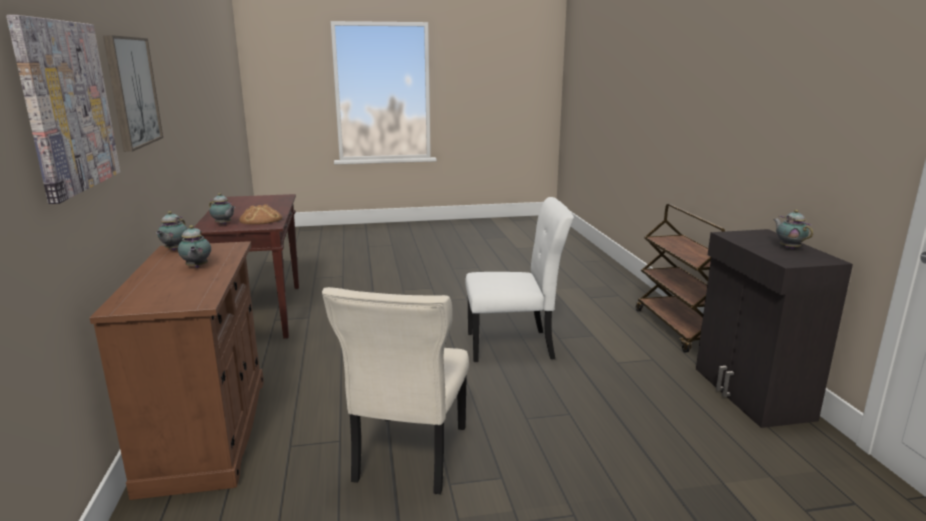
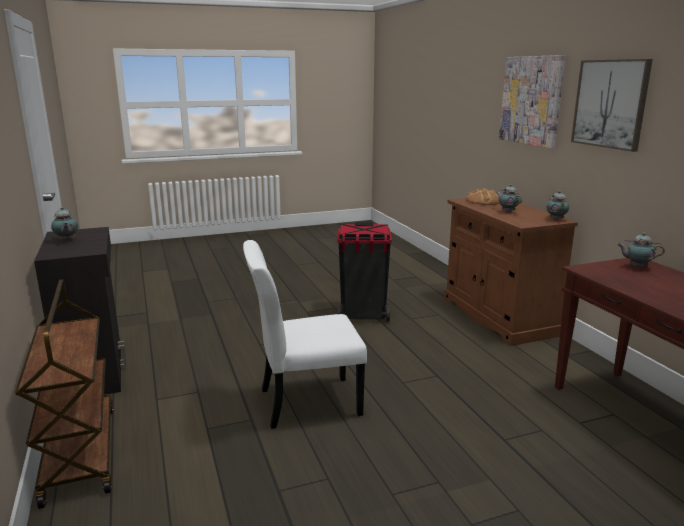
camera: 170 degrees right, 0 degrees up
bread [239,204,282,225] -> bread moved to [466,188,500,205]
beige chair [322,287,469,495] -> black trash can [337,222,392,322]

